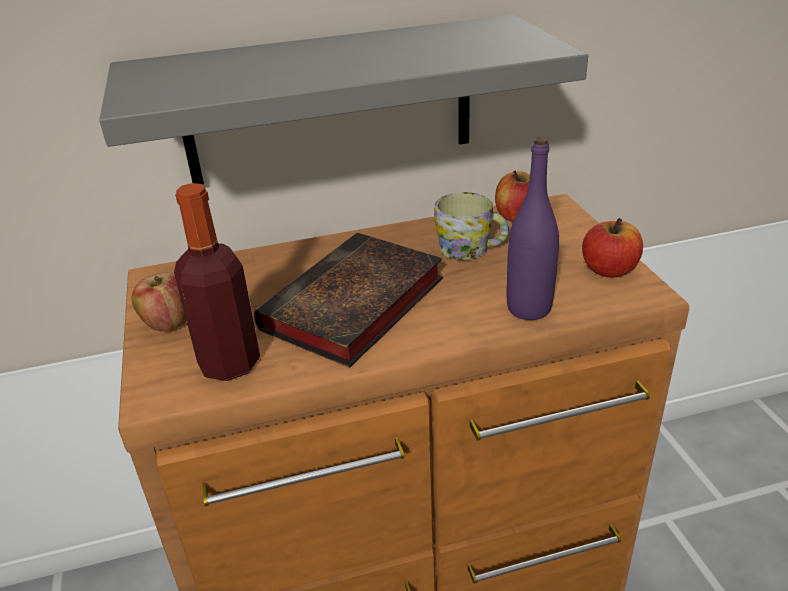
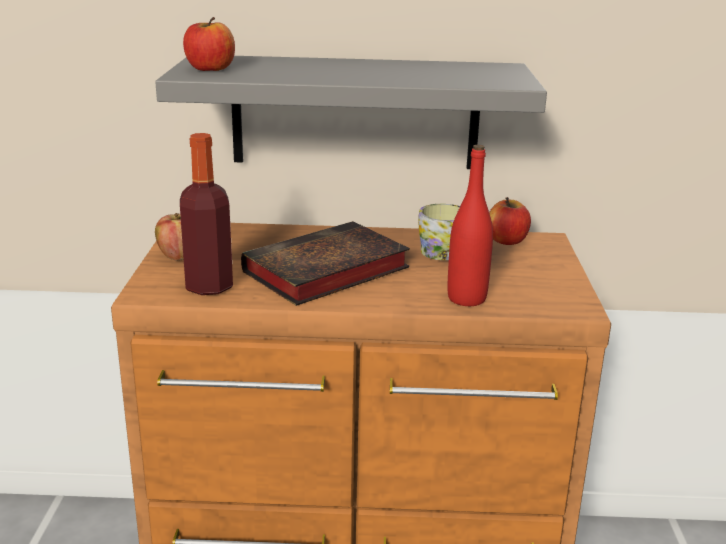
camera: 15 degrees right, 10 degrees down
purple bottle [507,137,559,320] -> red bottle [448,145,493,306]
apple [582,218,643,278] -> apple moved to [183,17,235,71]

